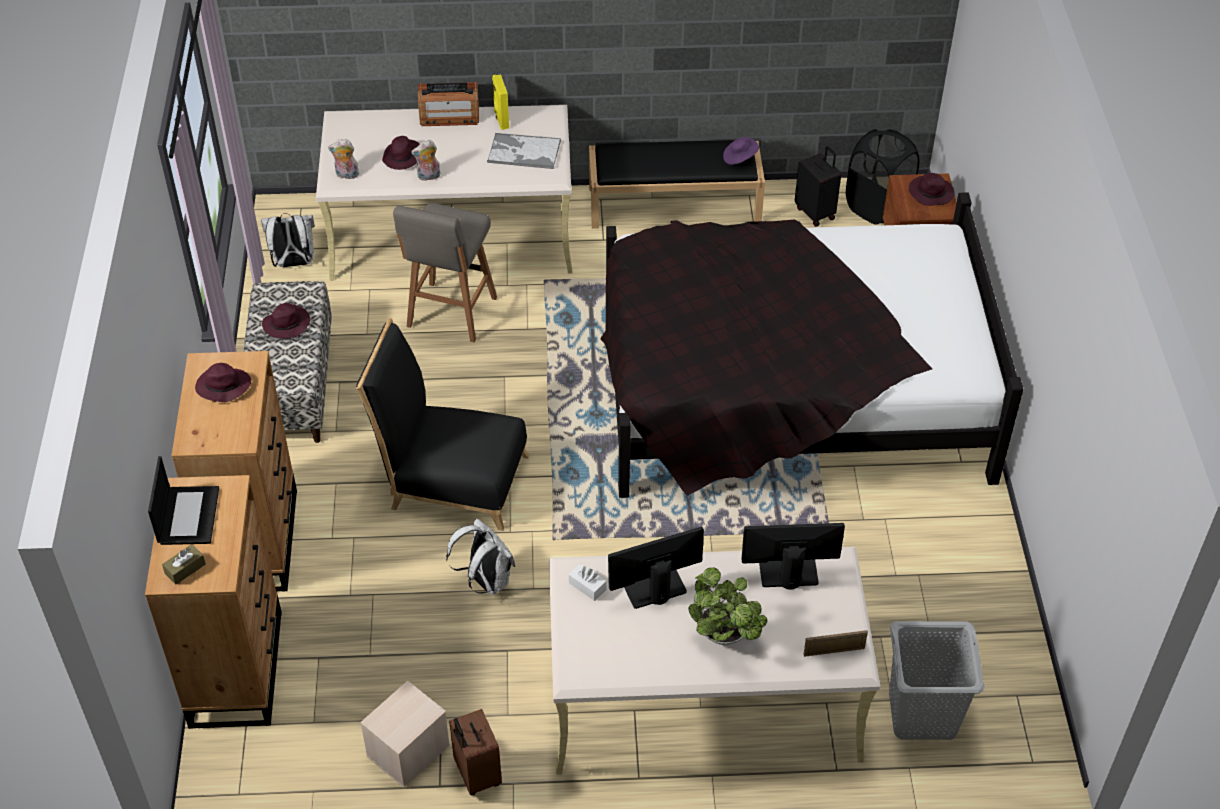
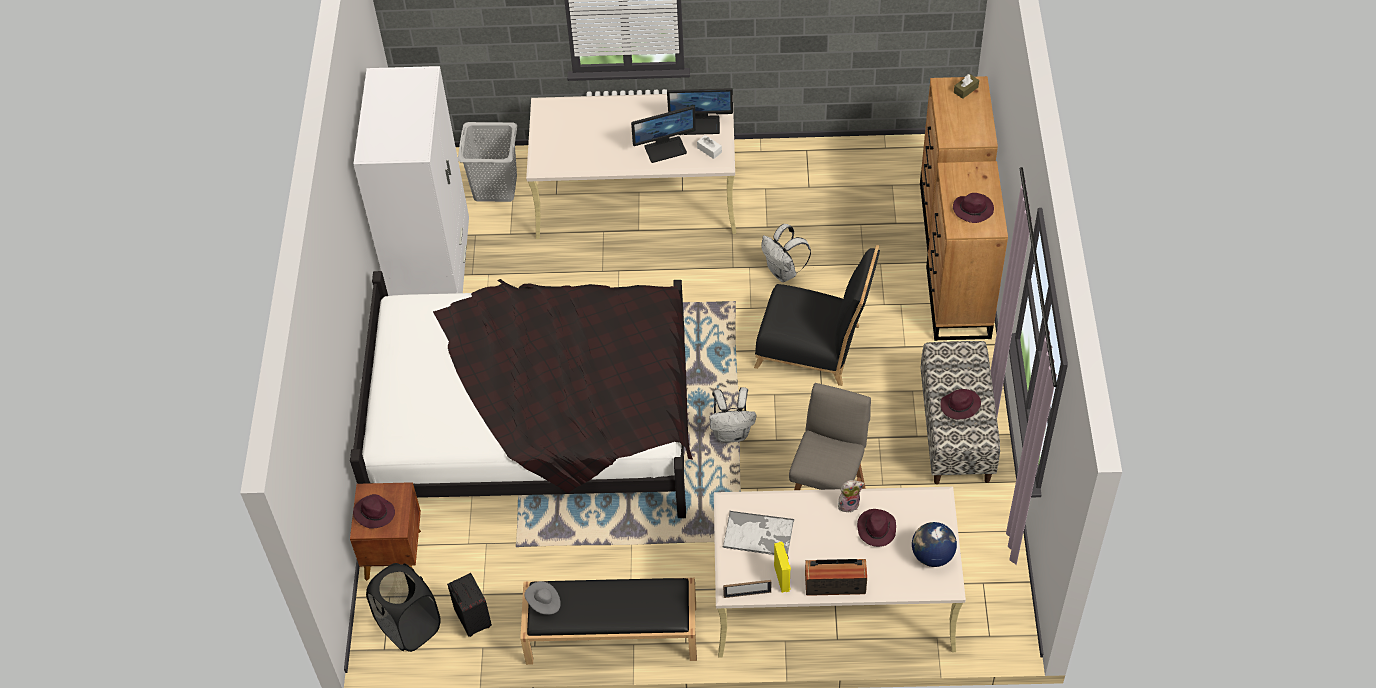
camera: 175 degrees left, 5 degrees up
laptop [148,456,219,545] -> none
white backpack [261,213,315,267] -> white backpack moved to [710,387,756,443]
plush toy [328,139,359,179] -> none
beige storage box [360,681,450,787] -> none
brown suitcase [449,709,502,795] -> none
potted plant [689,568,767,645] -> none
purple hat [723,137,759,165] -> grey hat [525,581,561,615]
monitor [741,523,845,590] -> monitor moved to [667,88,733,135]
picture frame [803,630,868,657] -> picture frame moved to [723,580,771,598]
none -> white wardrobe [353,66,469,296]
none -> globe [912,522,957,567]

